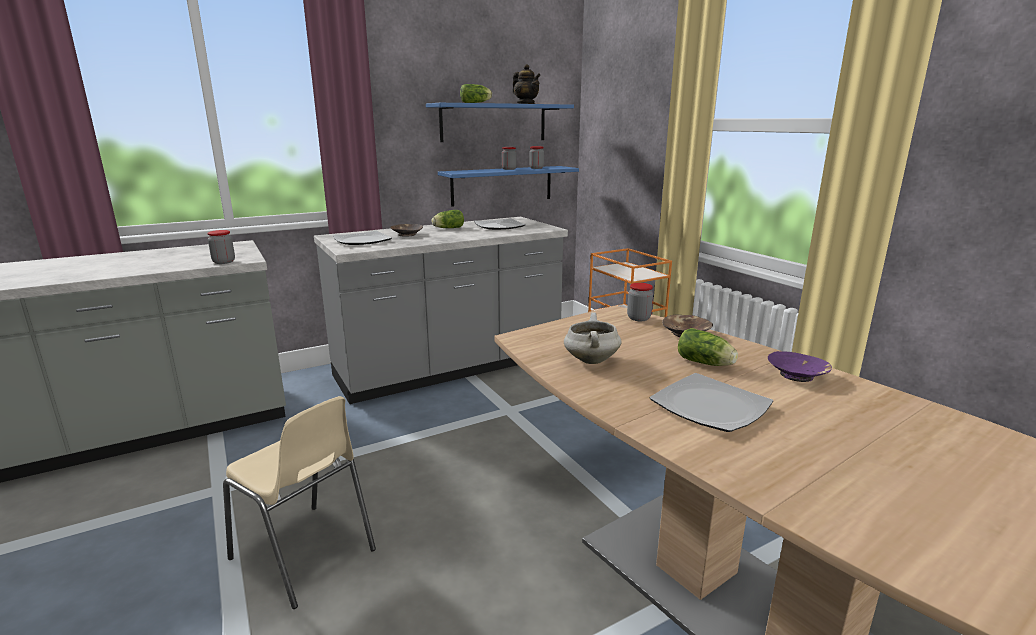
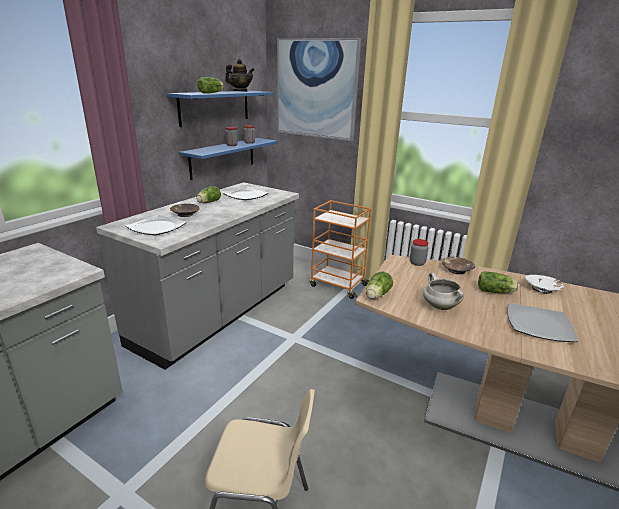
camera: 30 degrees left, 5 degrees up
jar [207,230,235,264] -> none
purple bowl [768,351,832,382] -> white bowl [525,275,564,294]
none -> picture [277,38,361,141]
none -> lettuce [366,272,393,299]

